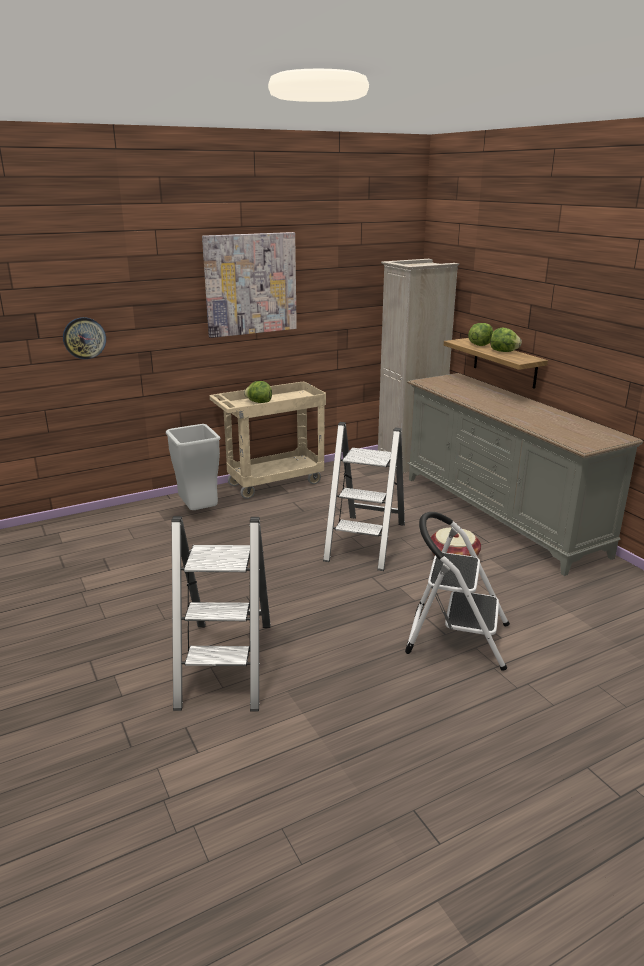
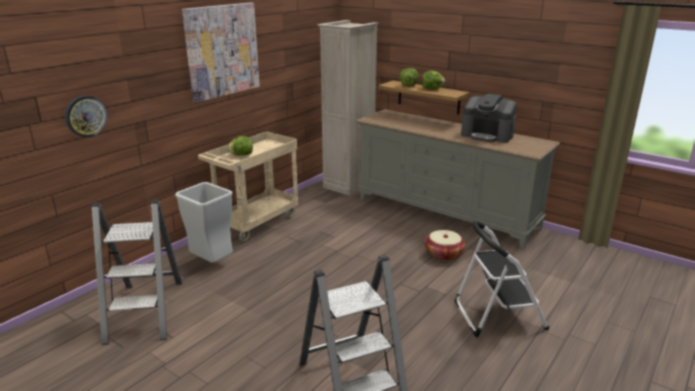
camera: 25 degrees left, 0 degrees up
grey step ladder [323,422,405,571] -> grey step ladder moved to [91,199,182,345]
none -> coffee machine [461,94,517,143]

